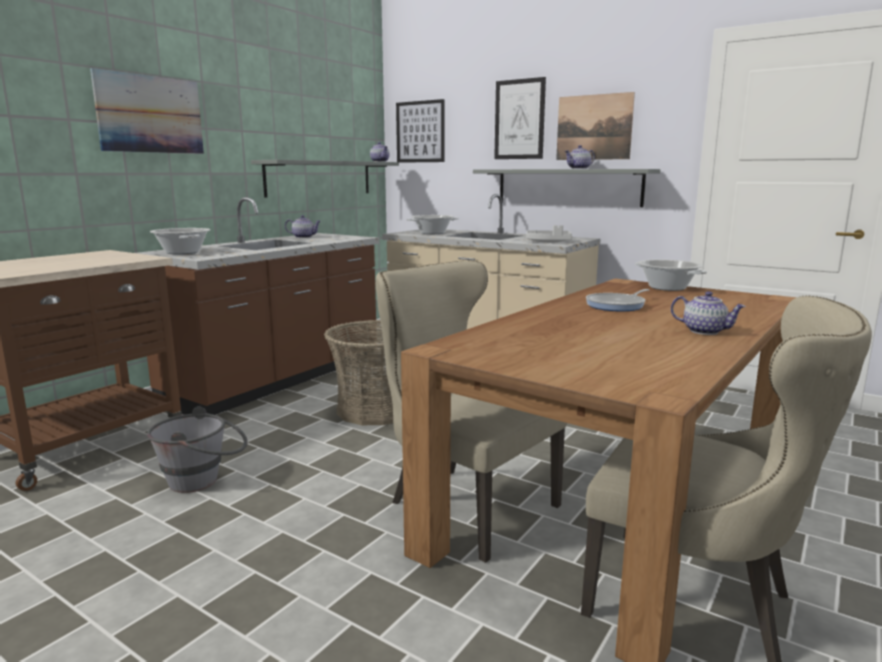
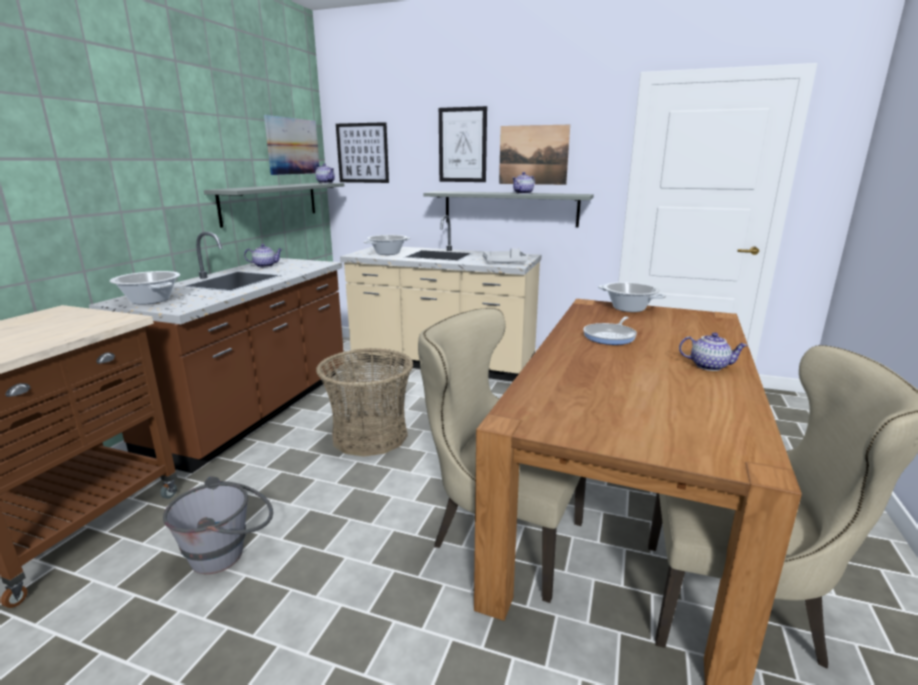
camera: 15 degrees left, 5 degrees up
picture [90,68,204,154] -> picture moved to [264,115,320,175]

